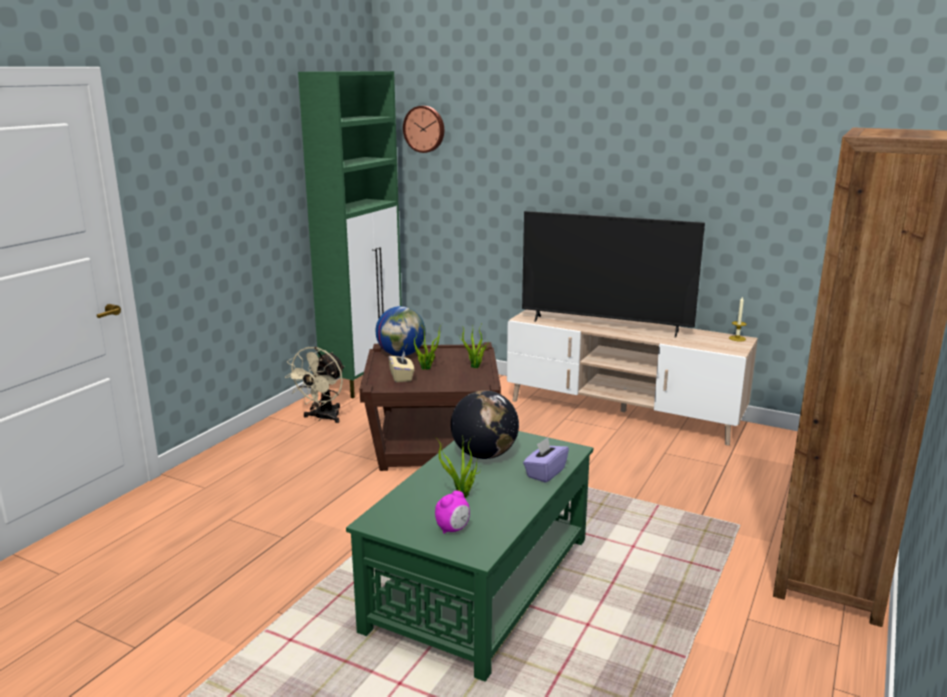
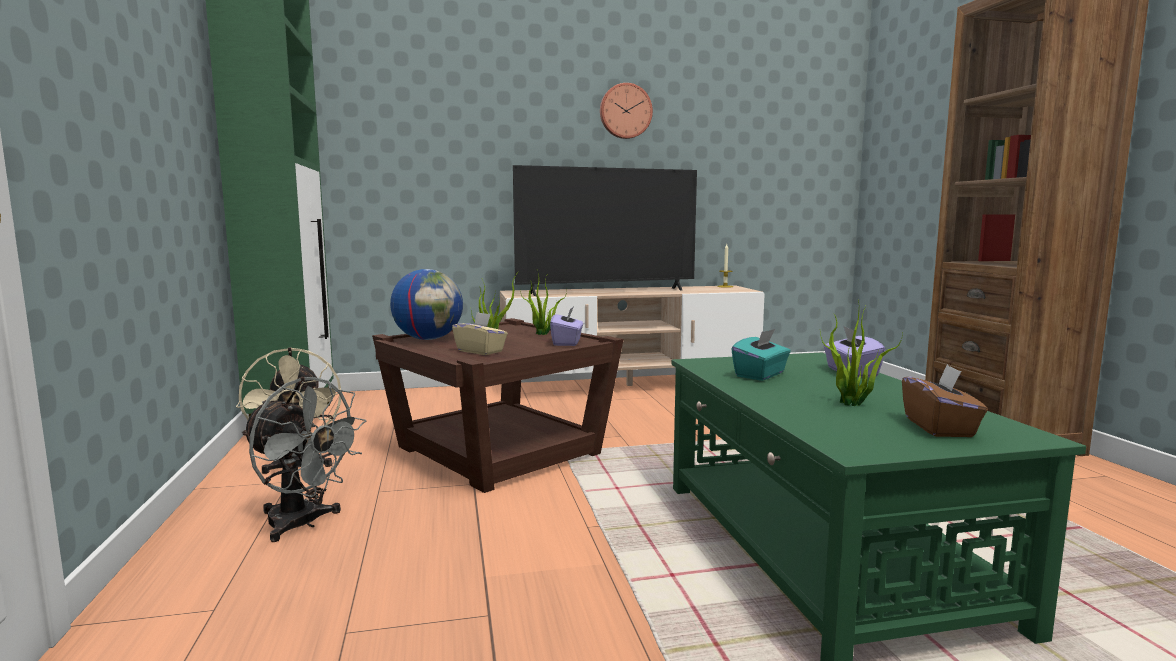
camera: 40 degrees left, 10 degrees down
wall clock [403,106,444,153] -> wall clock moved to [600,83,653,139]
alarm clock [435,491,470,534] -> brown tissue box [902,364,988,437]
globe [451,390,519,459] -> turquoise tissue box [732,329,791,381]
none -> grey fan [241,377,366,542]
none -> purple tissue box [550,307,584,346]

